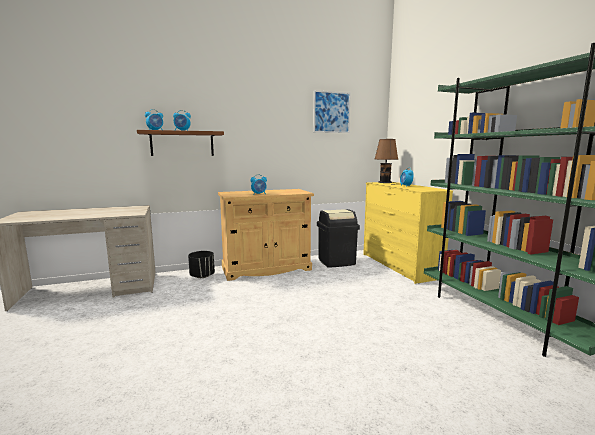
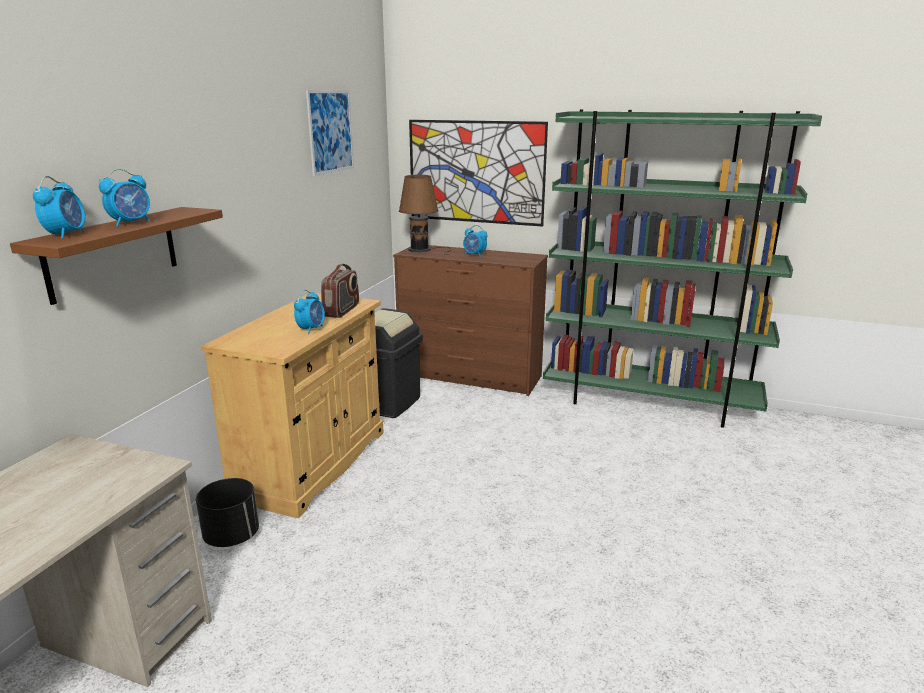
camera: 50 degrees left, 10 degrees up
yellow dresser [363,182,453,284] -> brown dresser [393,245,548,396]
none -> radio [321,264,359,318]
none -> picture [409,120,548,227]

